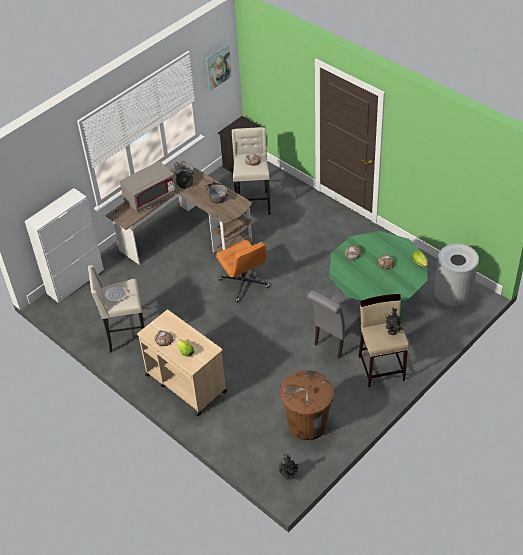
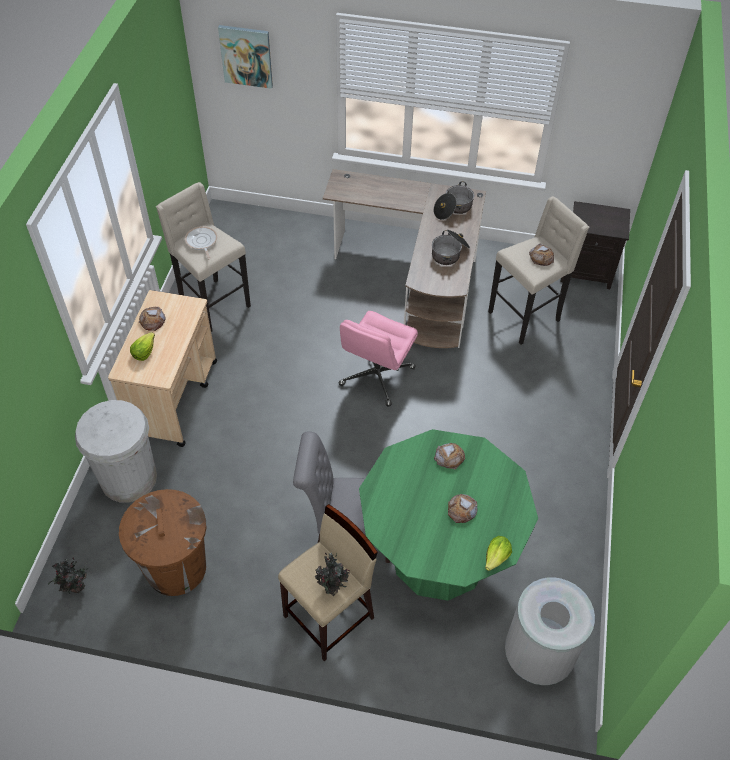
camera: 55 degrees right, 5 degrees up
white cabinet [25,188,104,303] -> none
grey microwave [120,161,176,213] -> none
picture [205,43,232,91] -> picture moved to [218,25,273,89]
orange office chair [216,240,269,302] -> pink office chair [338,311,418,407]
none -> white trash can [75,400,157,503]

